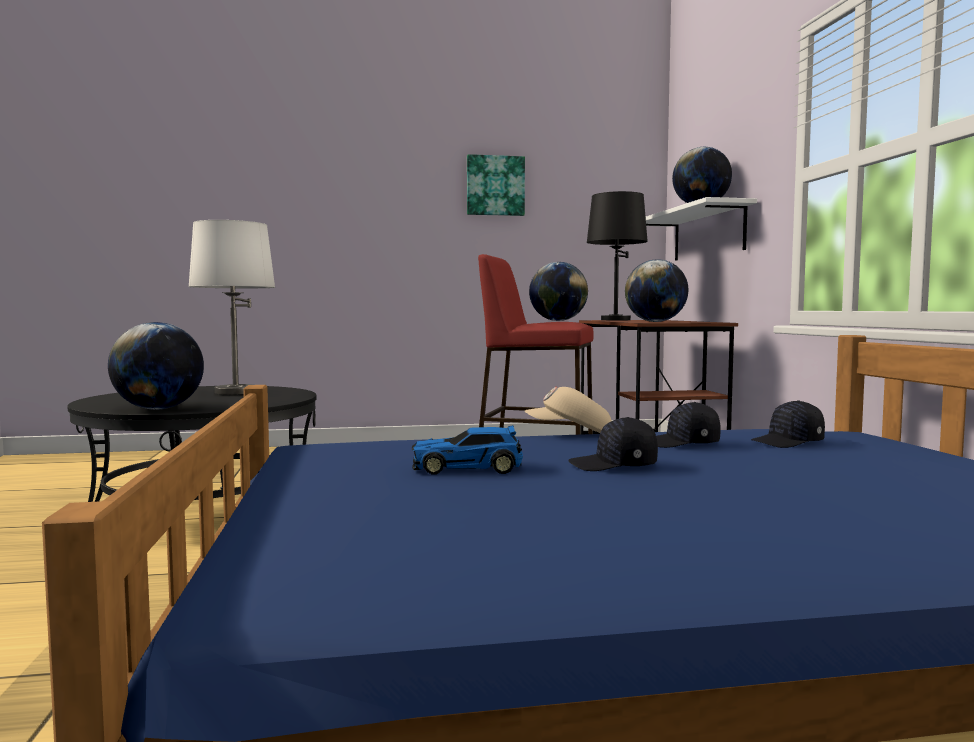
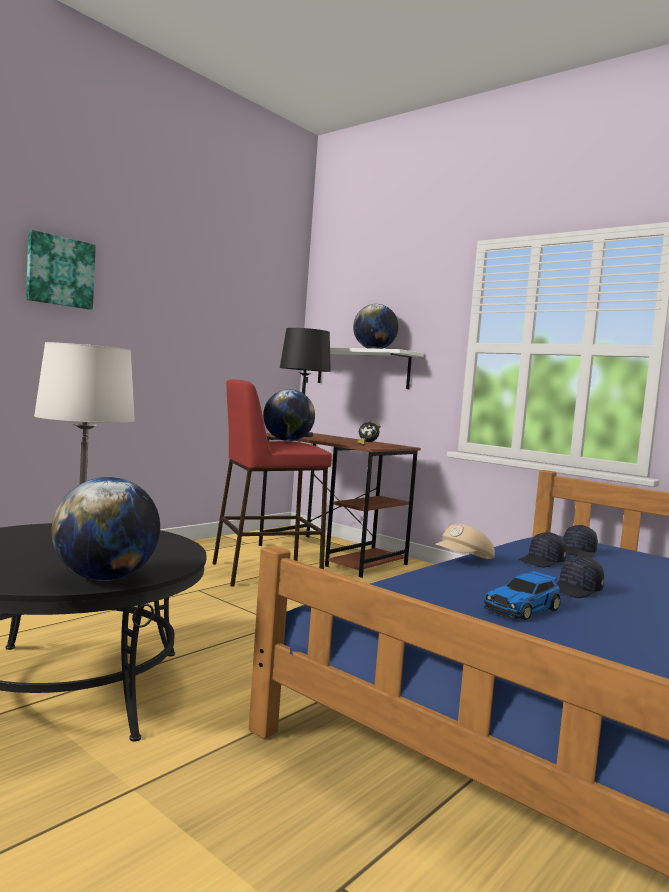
camera: 40 degrees left, 0 degrees up
picture [467,154,525,216] -> picture moved to [26,230,96,310]
globe [625,259,688,322] -> alarm clock [357,420,381,446]

